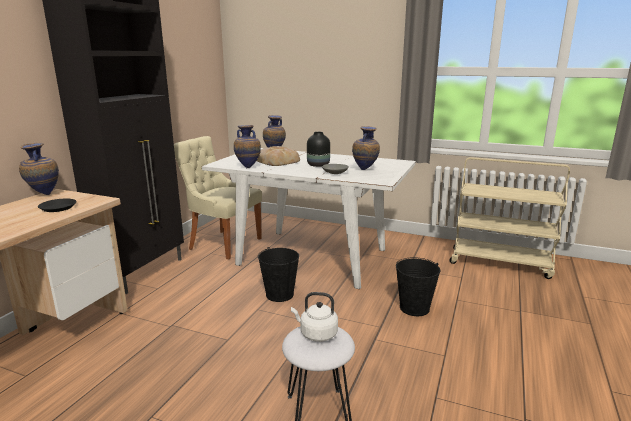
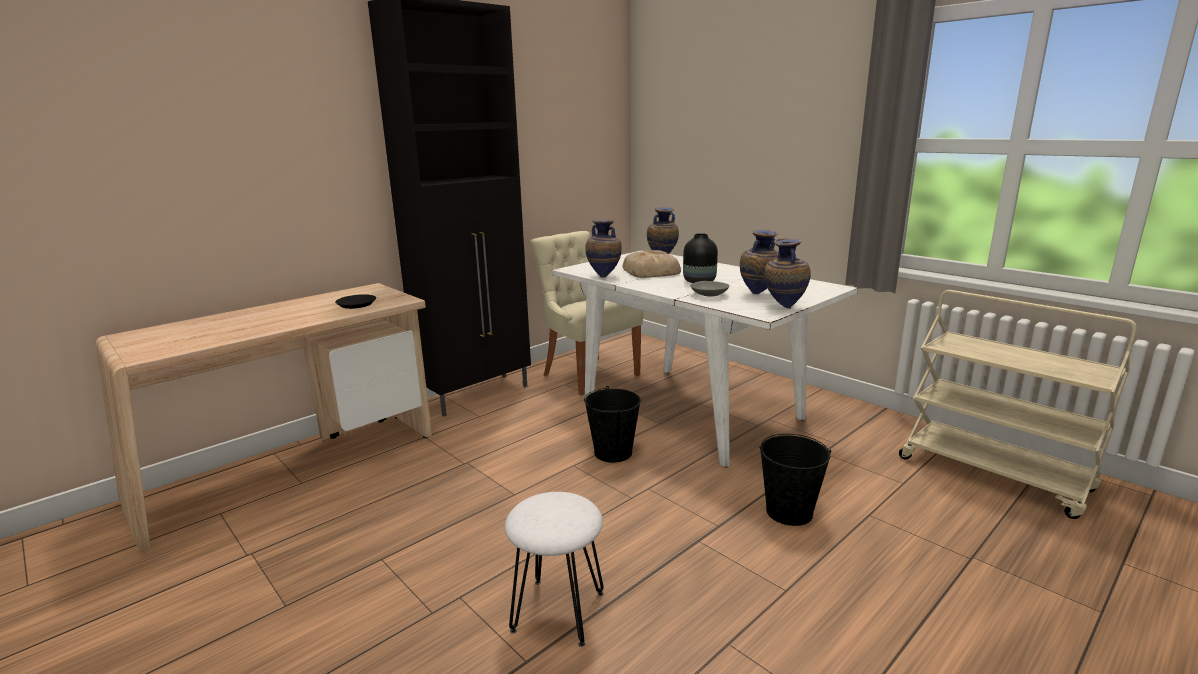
camera: 25 degrees right, 0 degrees up
vase [19,143,59,195] -> vase moved to [764,238,811,309]
white kettle [291,292,338,342] -> none

